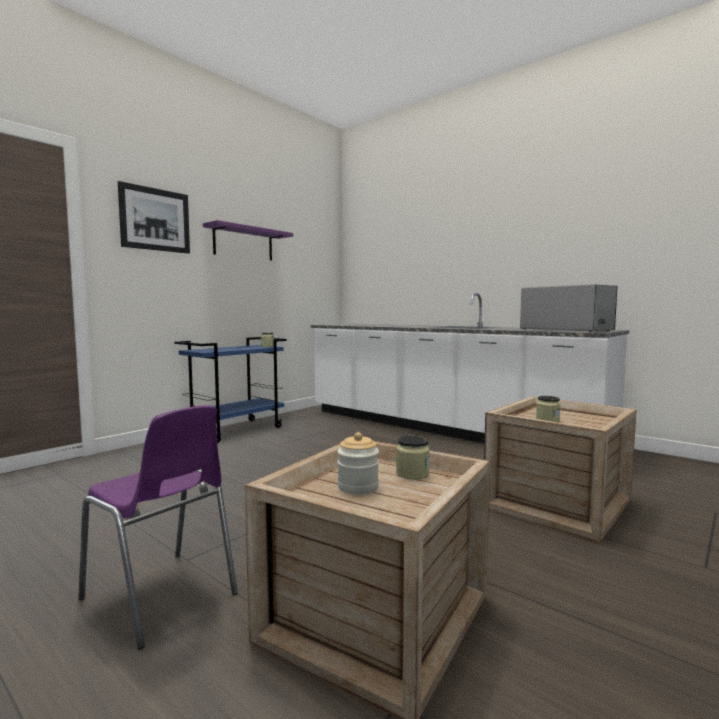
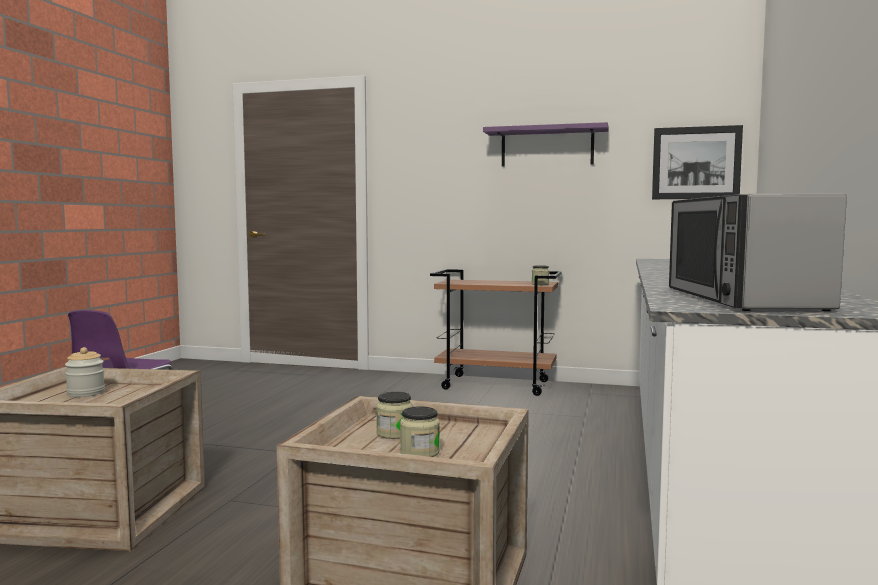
camera: 65 degrees right, 0 degrees up
picture [118,181,190,254] -> picture moved to [652,125,743,199]
blue cart [174,337,287,443] -> brown cart [430,269,562,396]
jar [396,436,430,479] -> jar moved to [400,406,440,457]
microwave [520,284,617,332] -> microwave turned 150 degrees clockwise [669,193,847,311]

